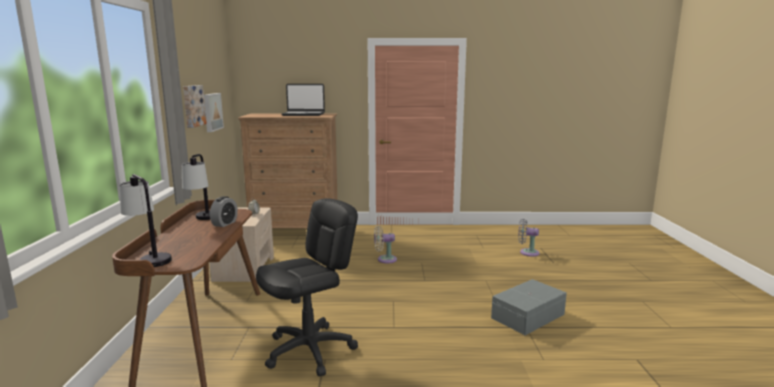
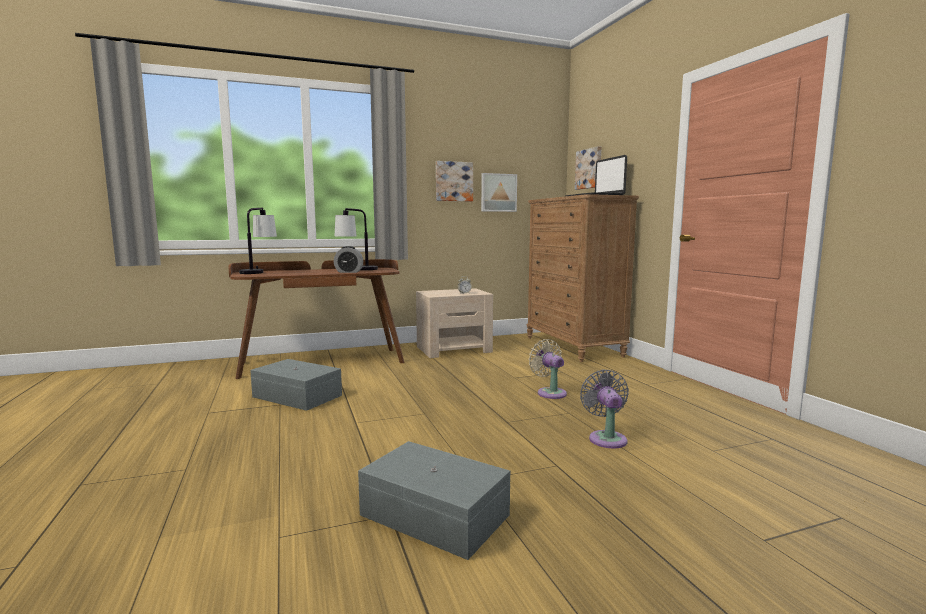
camera: 70 degrees right, 5 degrees down
black office chair [256,198,358,376] -> grey storage box [250,359,342,411]
grey fan [518,219,540,257] -> grey fan moved to [580,369,629,448]
none -> picture [575,146,601,190]

